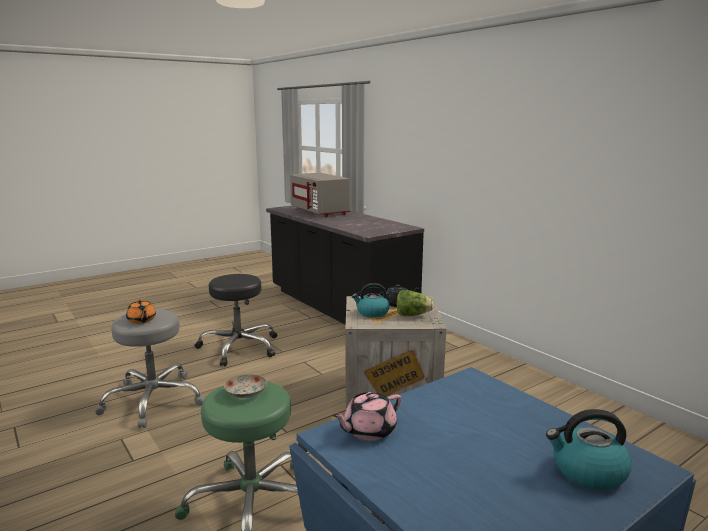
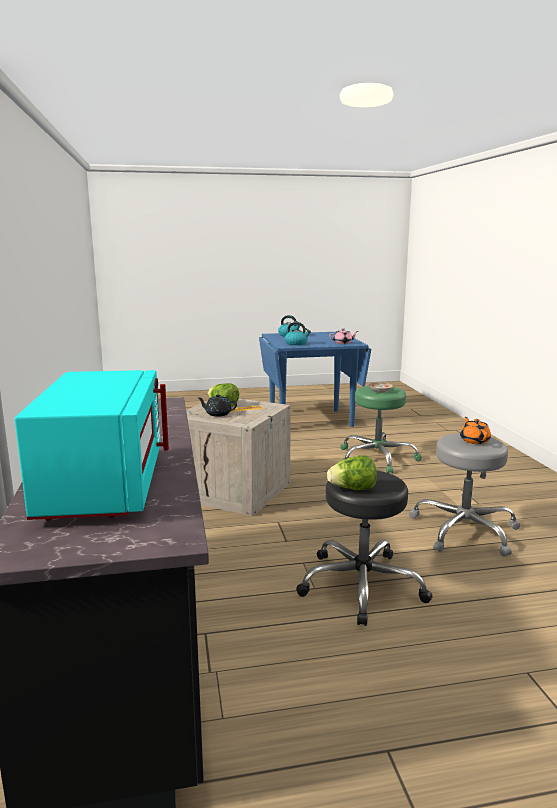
camera: 155 degrees left, 0 degrees up
grey microwave [290,173,350,217] -> turquoise microwave [15,370,169,521]
kettle [352,283,390,318] -> kettle moved to [285,322,311,345]
none -> lettuce [327,455,377,490]

